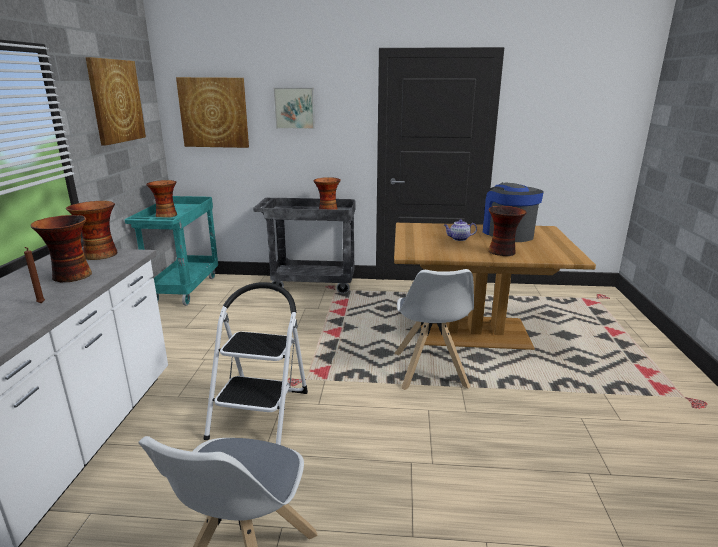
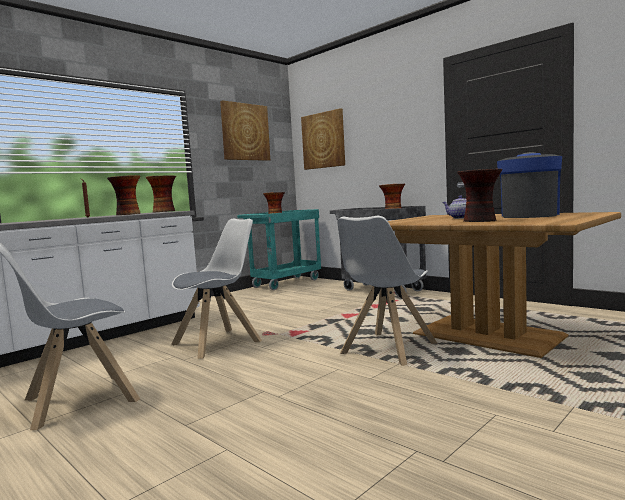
camera: 40 degrees right, 15 degrees down
step ladder [203,282,308,445] -> chair [171,218,262,359]
picture [274,88,315,129] -> none

